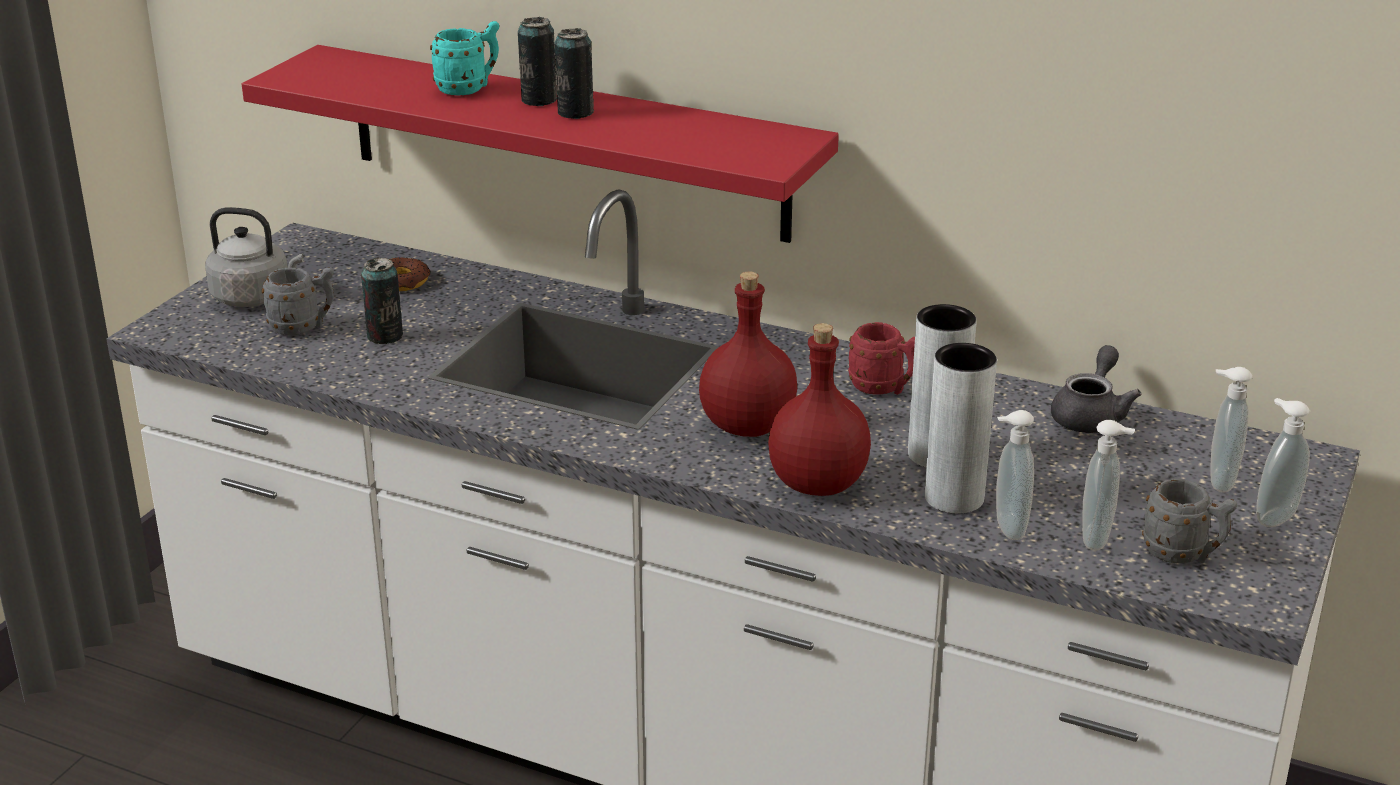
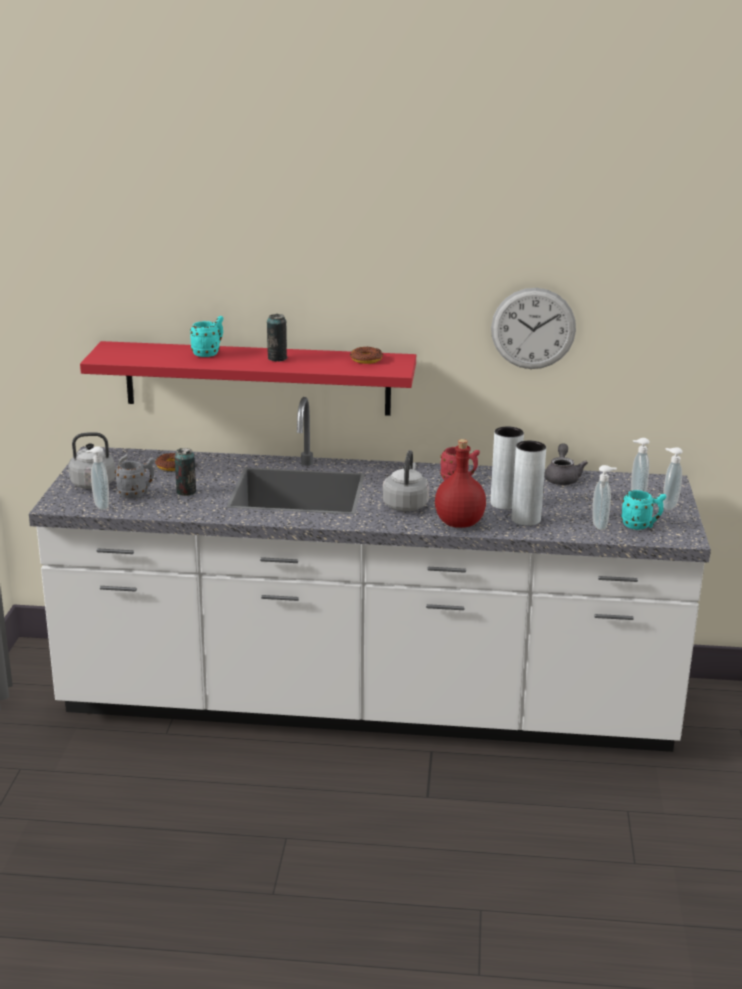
camera: 20 degrees left, 5 degrees down
can [518,17,557,106] -> none
red bottle [699,271,797,437] -> grey kettle [383,450,429,511]
soap dispenser [996,410,1034,540] -> soap dispenser moved to [86,446,109,510]
grey mug [1142,479,1237,563] -> turquoise mug [621,490,666,530]
none -> donut [350,346,383,364]
none -> wall clock [491,288,576,369]

